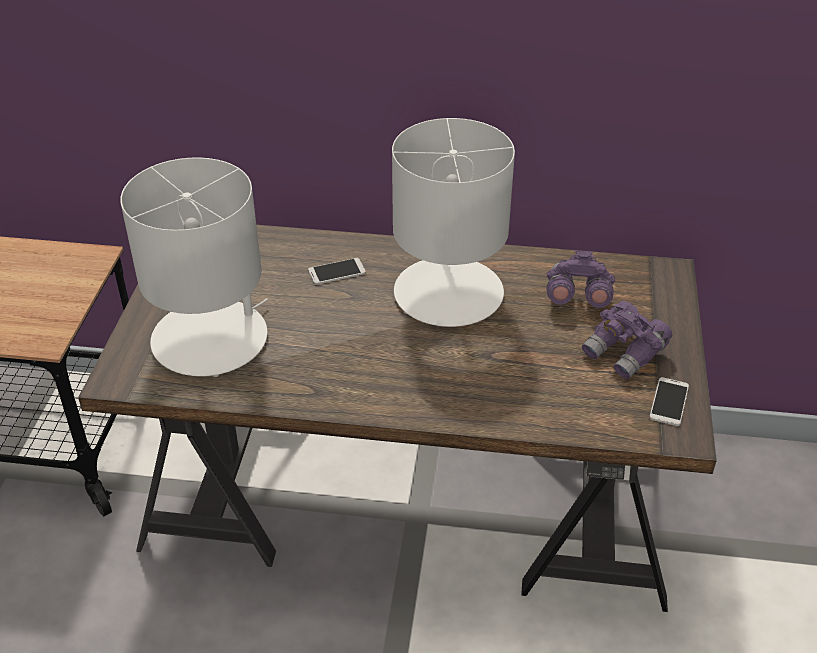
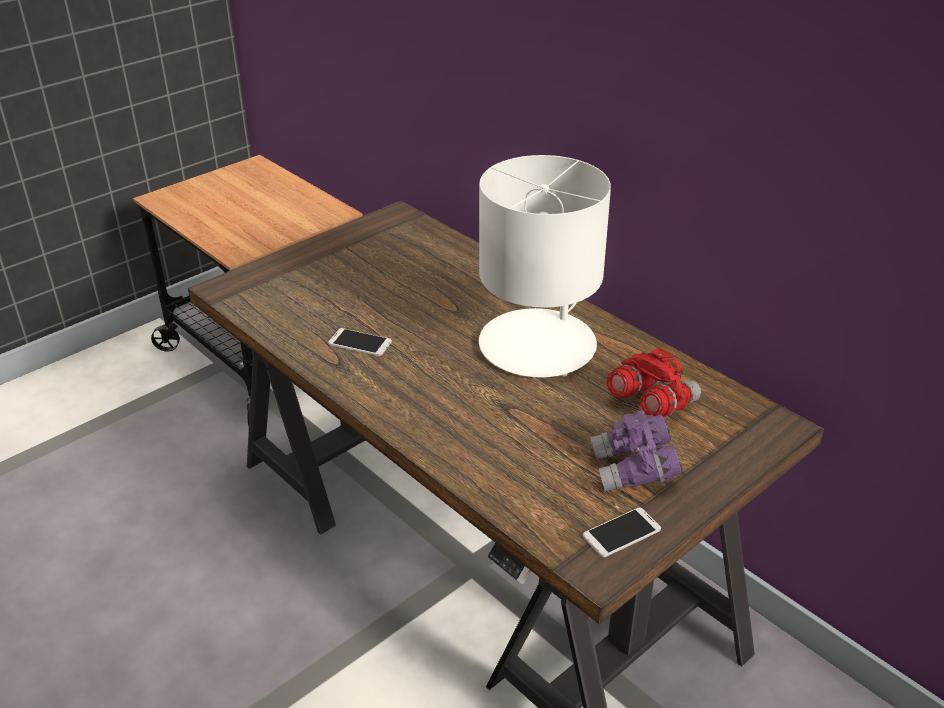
camera: 40 degrees right, 5 degrees down
white table lamp [120,157,268,377] -> none
phone [308,258,366,285] -> phone moved to [328,328,392,356]
purple binoculars [547,250,615,308] -> red binoculars [607,347,701,417]

